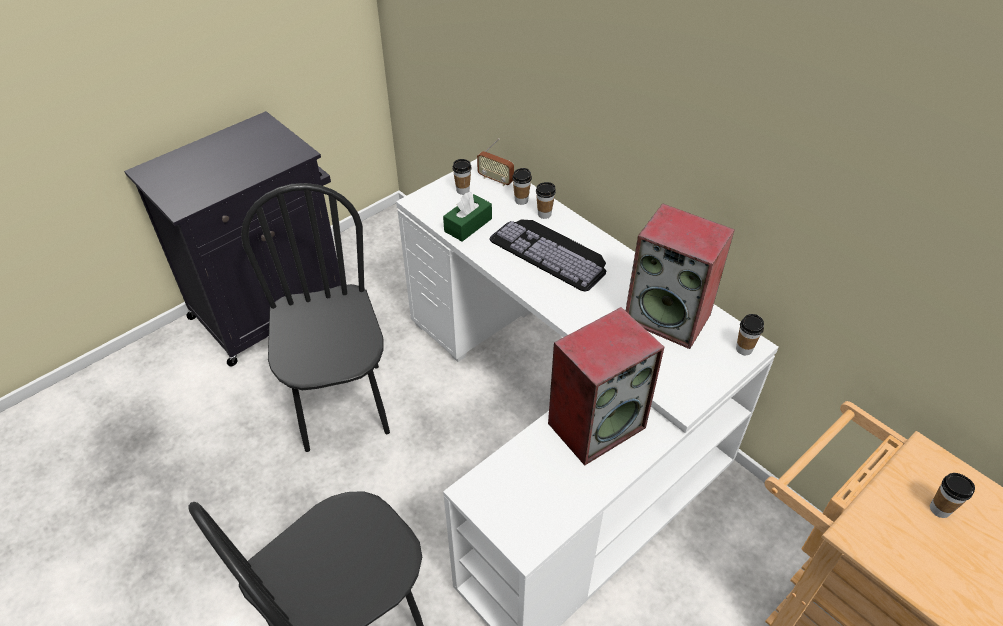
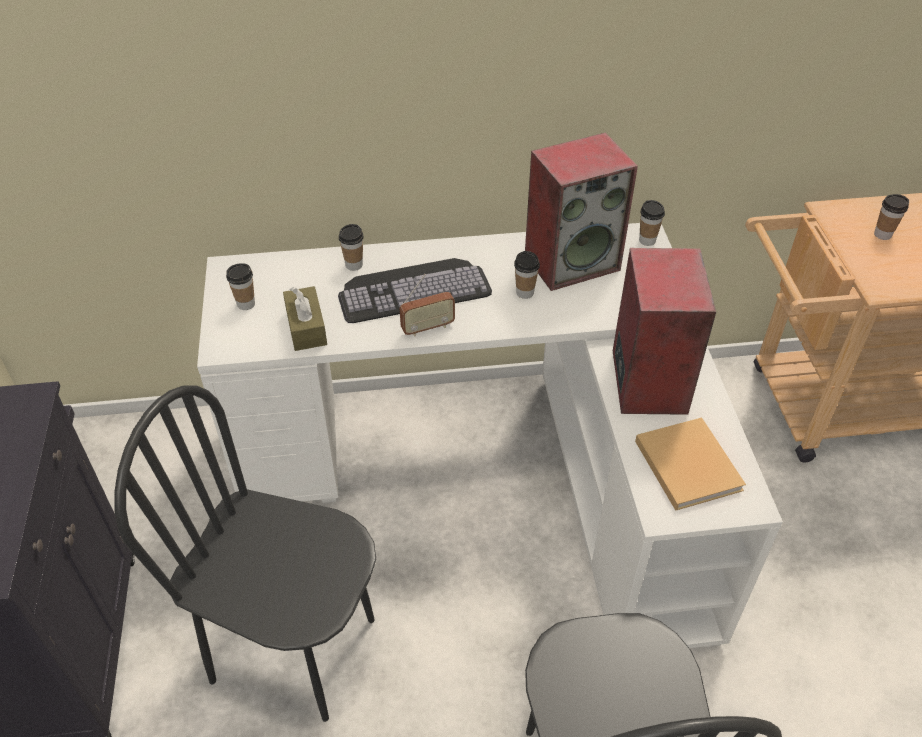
camera: 55 degrees left, 0 degrees up
green tissue box [443,192,492,242] -> brown tissue box [283,286,327,351]
radio [477,138,514,186] -> radio moved to [399,274,455,336]
cup [512,168,532,205] -> cup moved to [514,251,540,299]
none -> beige book [635,418,746,511]

